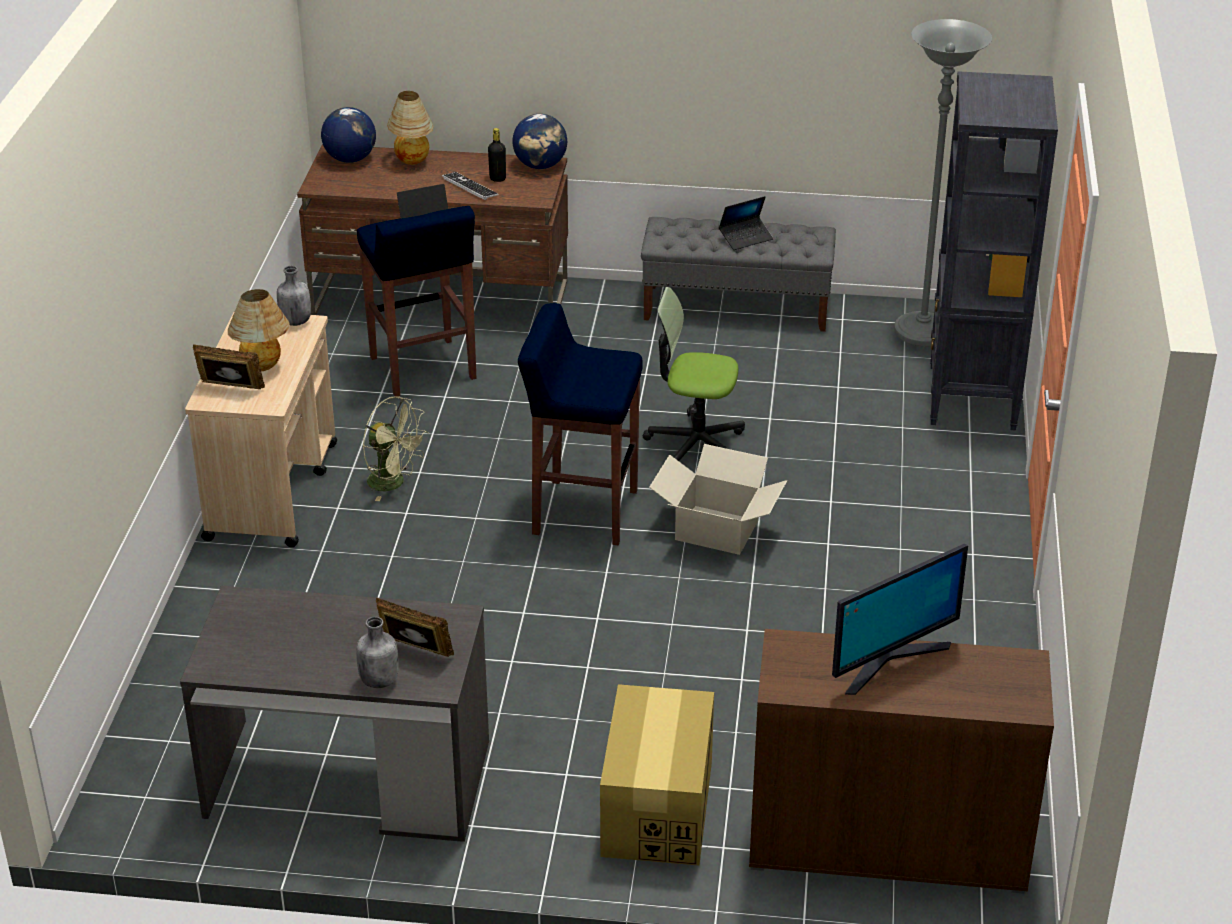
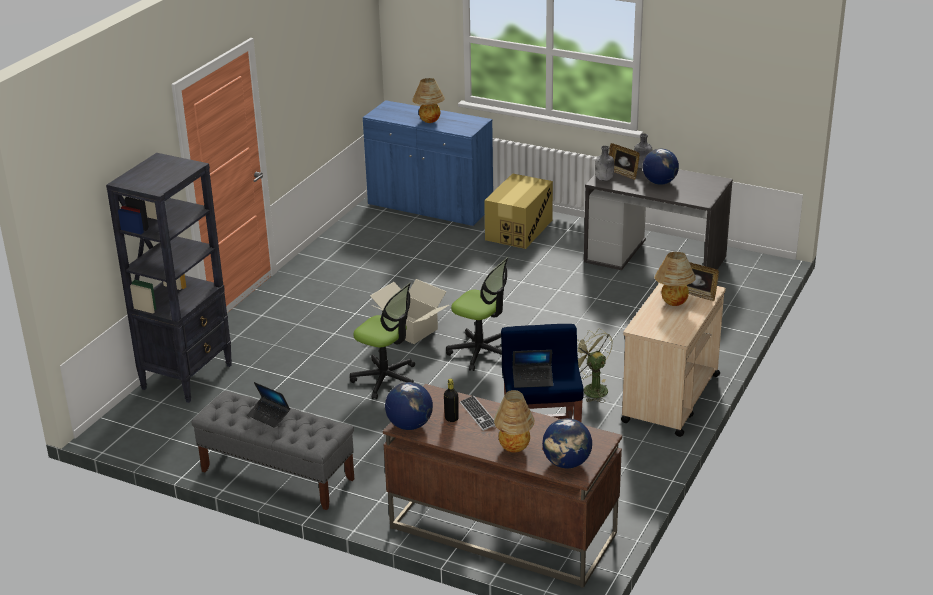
camera: 160 degrees left, 5 degrees down
grey bottle [277,266,311,326] -> grey bottle moved to [595,146,614,181]
blue stool [518,303,643,545] -> office chair [446,257,509,371]
laptop [719,196,773,250] -> laptop turned 135 degrees counterclockwise [247,382,290,428]
brown cabinet [749,629,1054,894] -> blue cabinet [363,100,493,227]
monitor [832,543,968,695] -> table lamp [412,78,445,123]
grey floor lamp [894,19,992,346] -> none
none -> globe [643,149,679,185]

